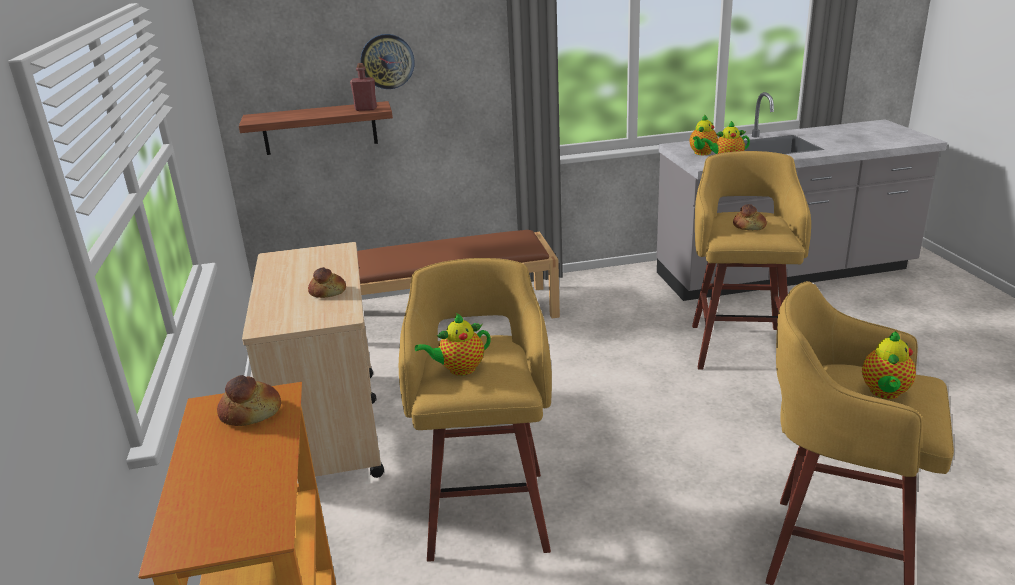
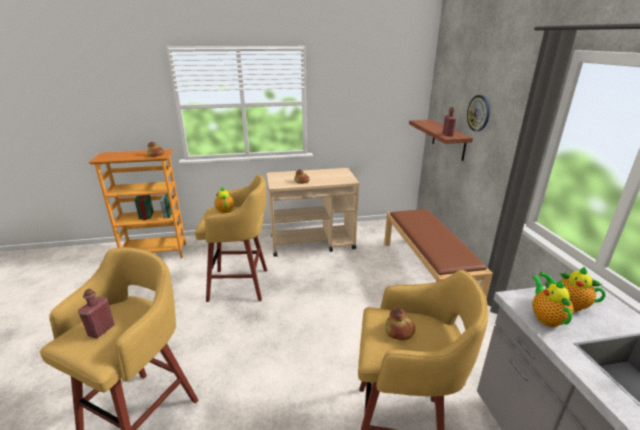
camera: 90 degrees right, 0 degrees up
teapot [862,331,916,399] -> red bottle [78,289,115,338]

